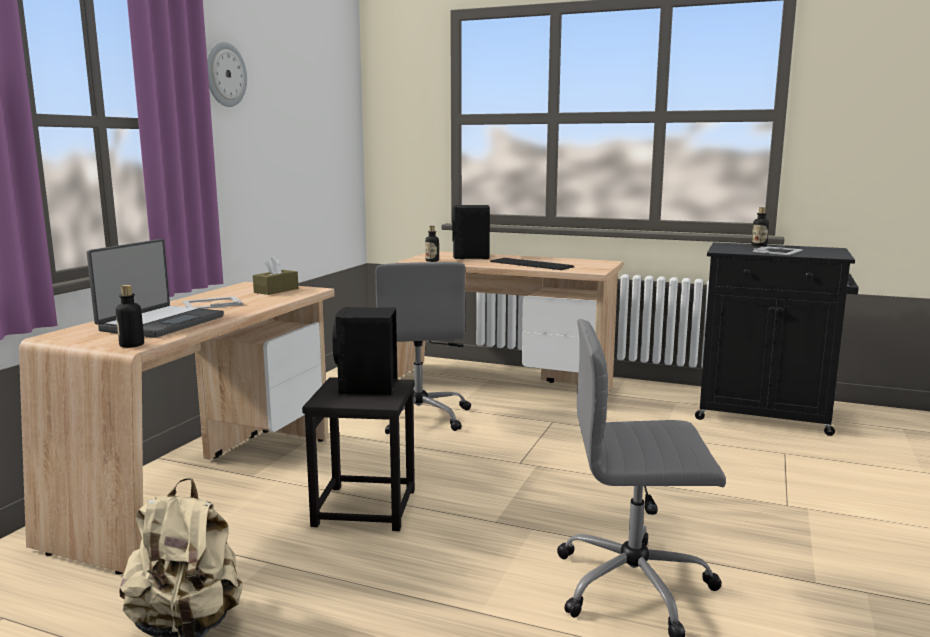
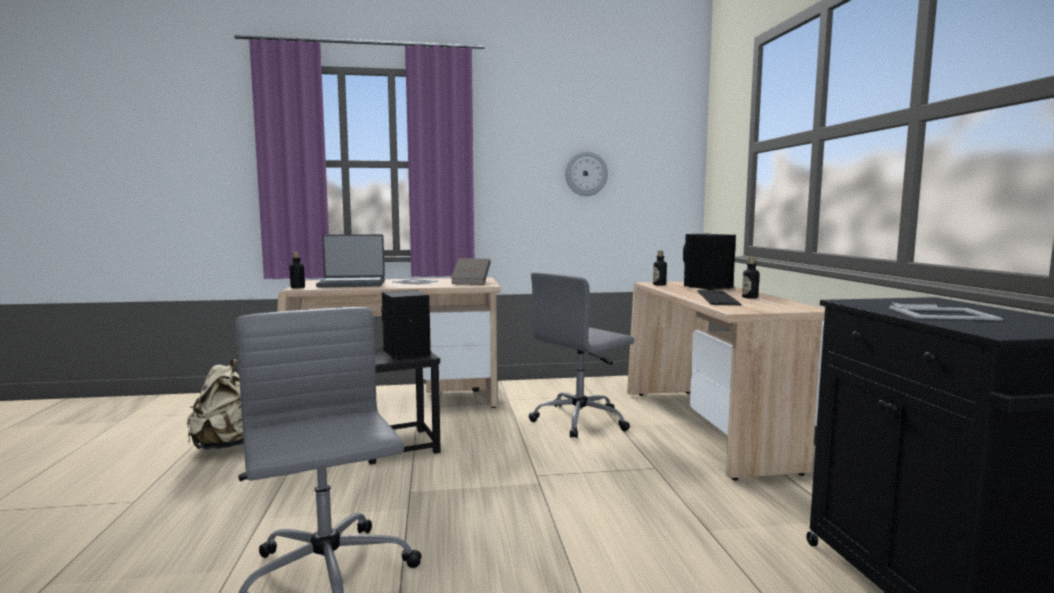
camera: 60 degrees right, 5 degrees down
wall clock [207,42,247,107] -> wall clock moved to [565,152,608,196]
brown tissue box [253,256,298,295] -> brown book [451,258,491,285]
bottle [752,207,769,246] -> bottle moved to [742,257,759,299]

